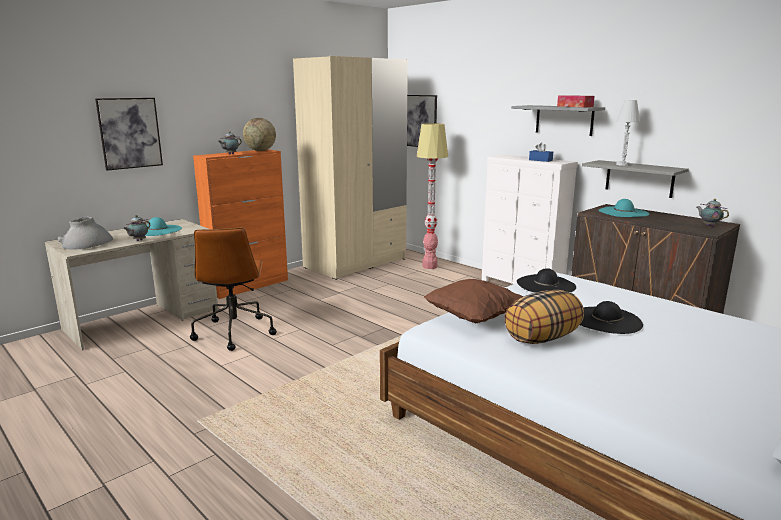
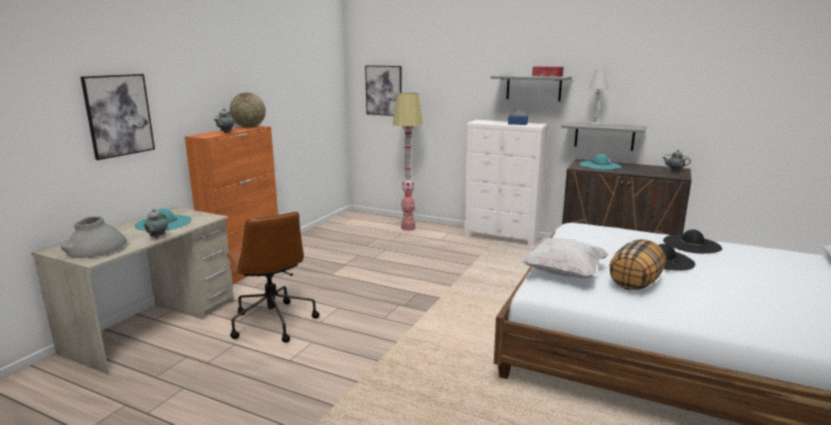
camera: 20 degrees left, 0 degrees up
beige wardrobe [293,56,408,280] -> none
brown pillow [424,279,523,323] -> white pillow [521,238,609,279]
black hat [517,268,576,293] -> black hat moved to [663,230,722,254]

